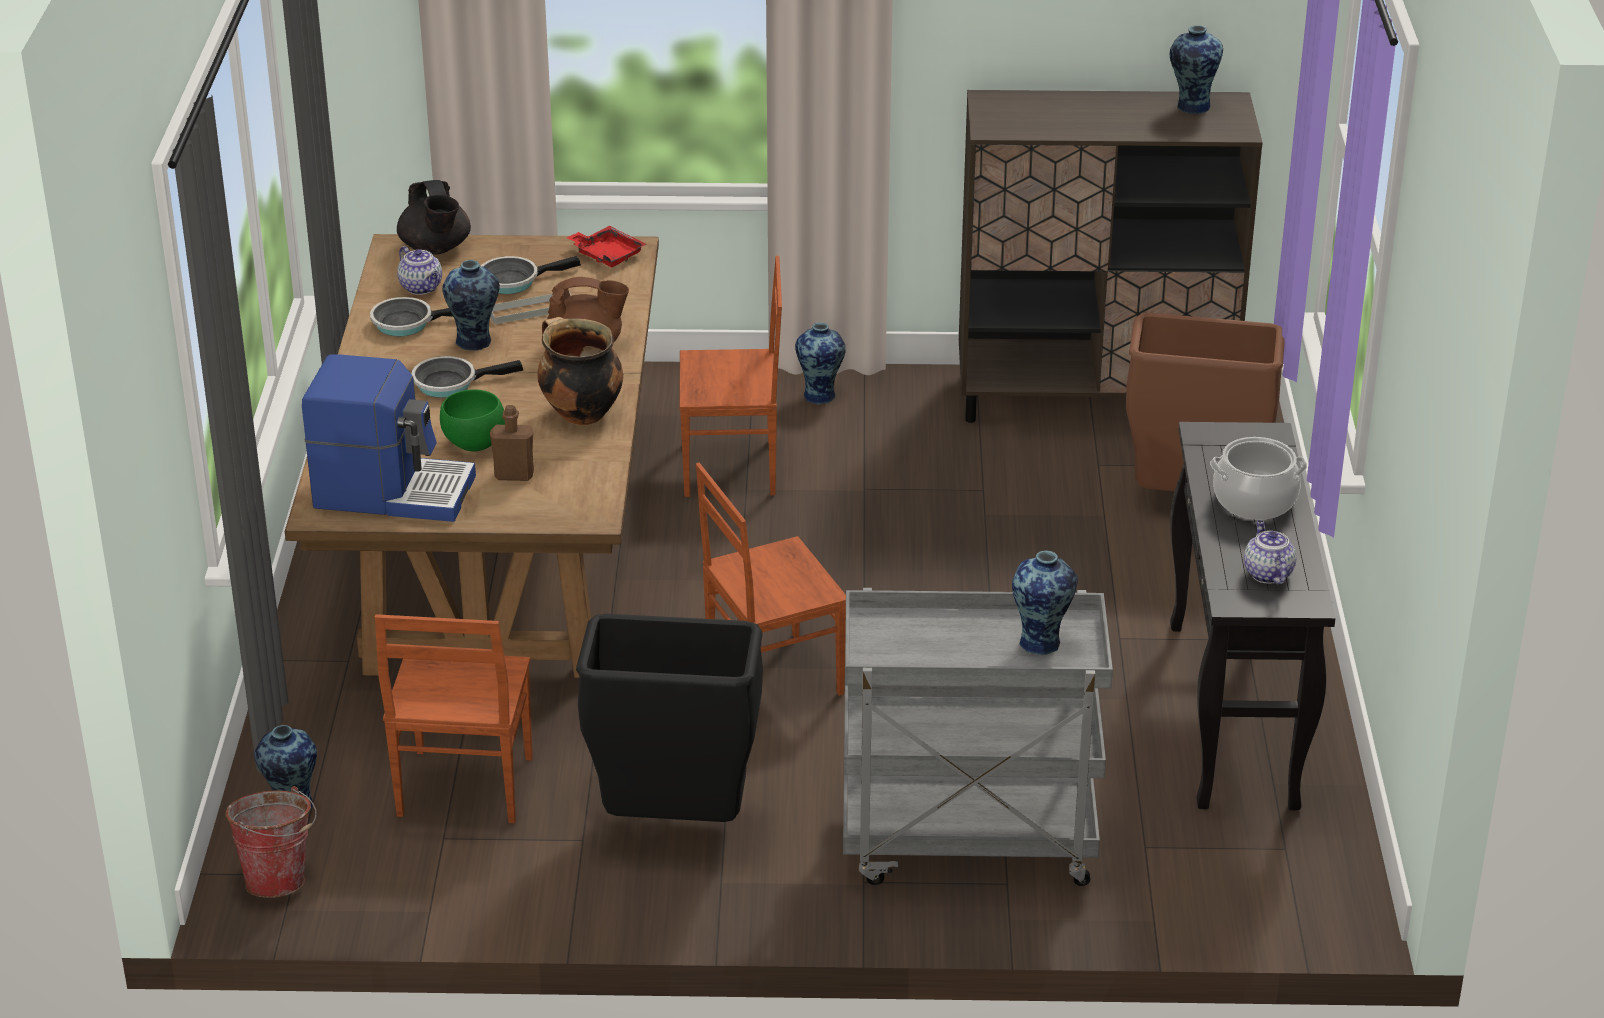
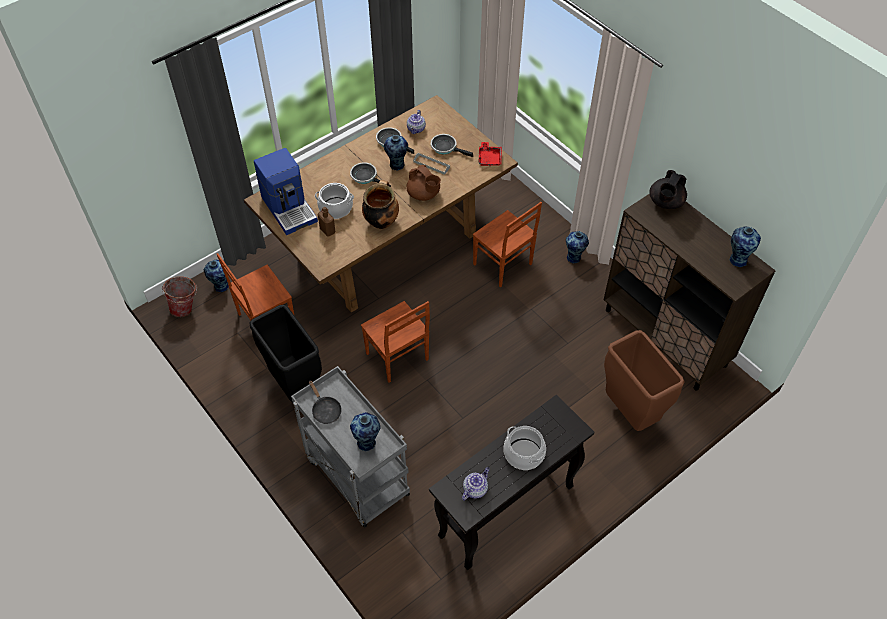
camera: 50 degrees right, 20 degrees up
black teapot [397,180,471,254] -> black teapot moved to [649,170,687,209]
green bowl [440,389,505,452] -> cooking pot [315,183,354,219]
brown chair [696,463,846,696] -> brown chair turned 150 degrees counterclockwise [361,301,430,383]
none -> black frying pan [309,381,341,424]

